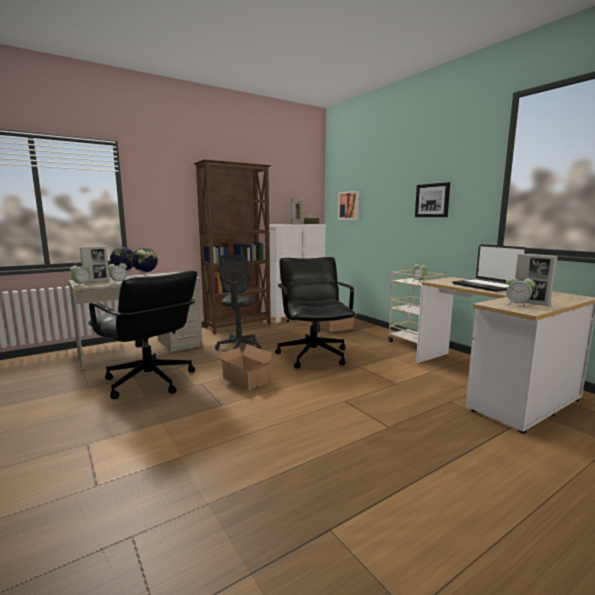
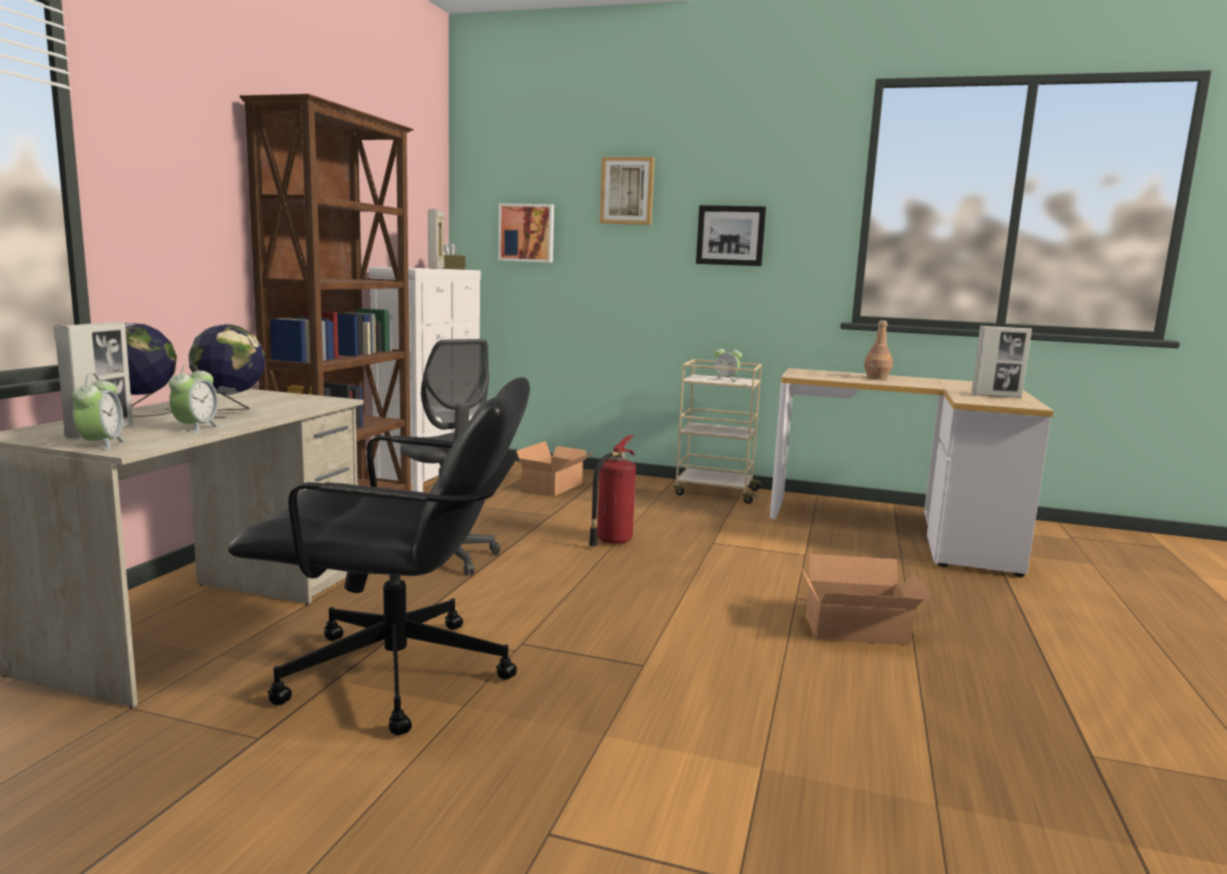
camera: 40 degrees left, 0 degrees up
cardboard box [216,344,273,389] -> cardboard box moved to [800,554,932,645]
black office chair [275,257,355,369] -> fire extinguisher [589,435,636,547]
laptop [452,244,527,292] -> brown bottle [864,320,893,380]
alarm clock [505,277,535,307] -> none
none -> picture [600,157,654,225]

